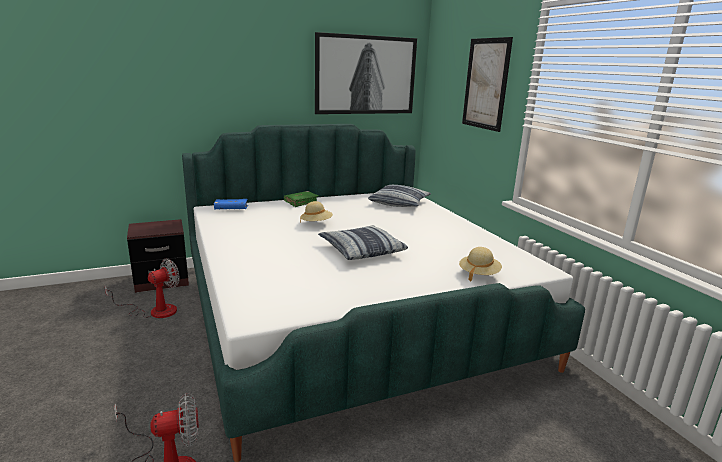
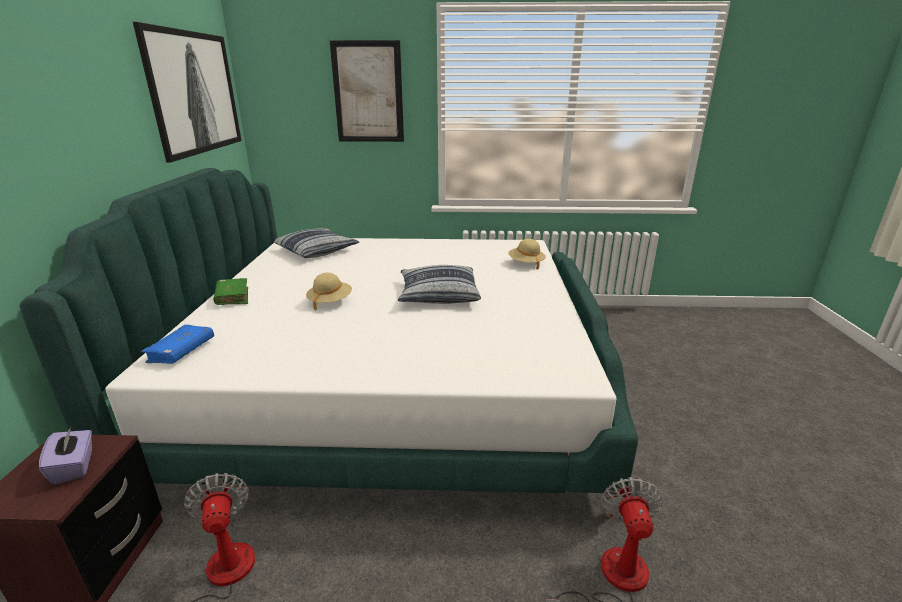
camera: 65 degrees left, 5 degrees up
none -> purple tissue box [39,427,92,484]

